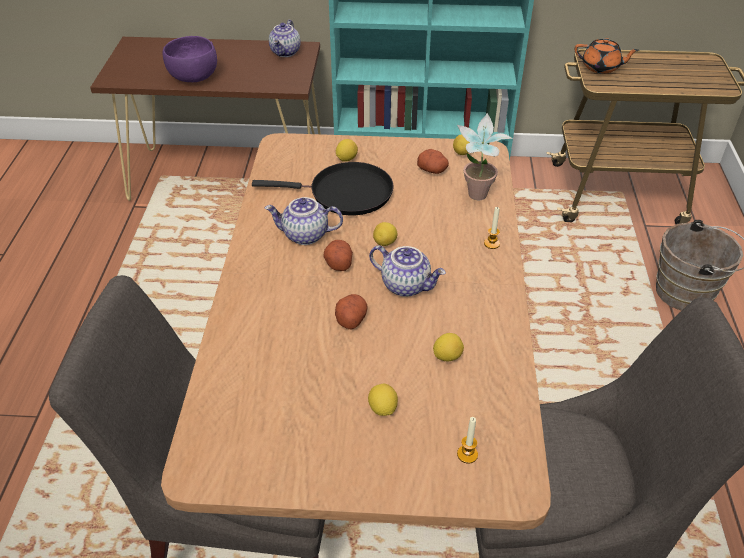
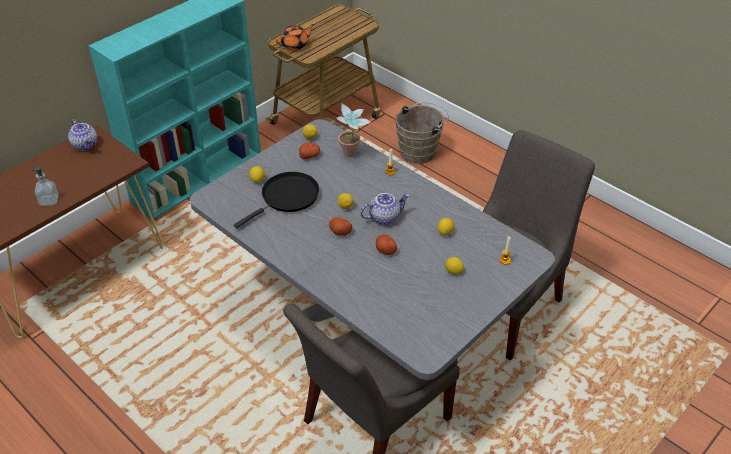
camera: 50 degrees left, 0 degrees up
brown dining table [161,133,551,530] -> grey dining table [190,119,555,380]
purple bowl [163,36,217,82] -> soap dispenser [31,167,59,206]
teapot [265,197,343,245] -> none

